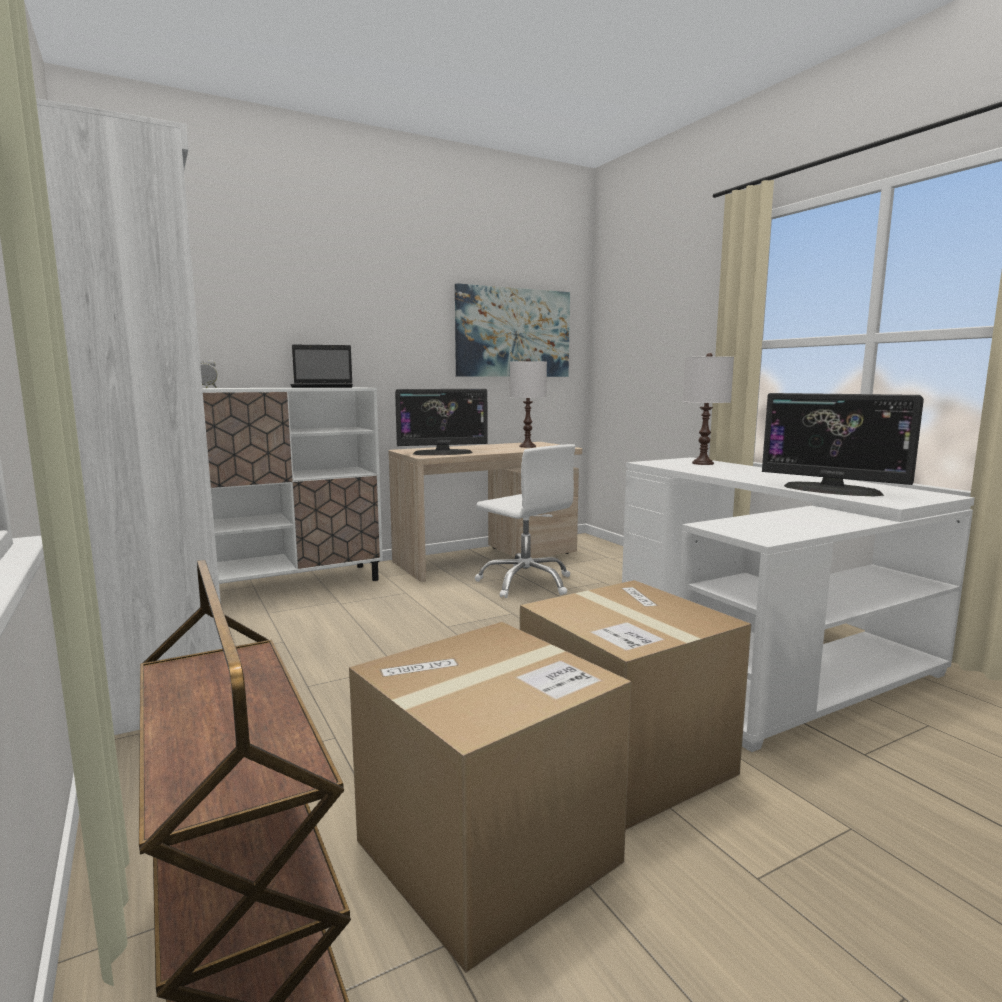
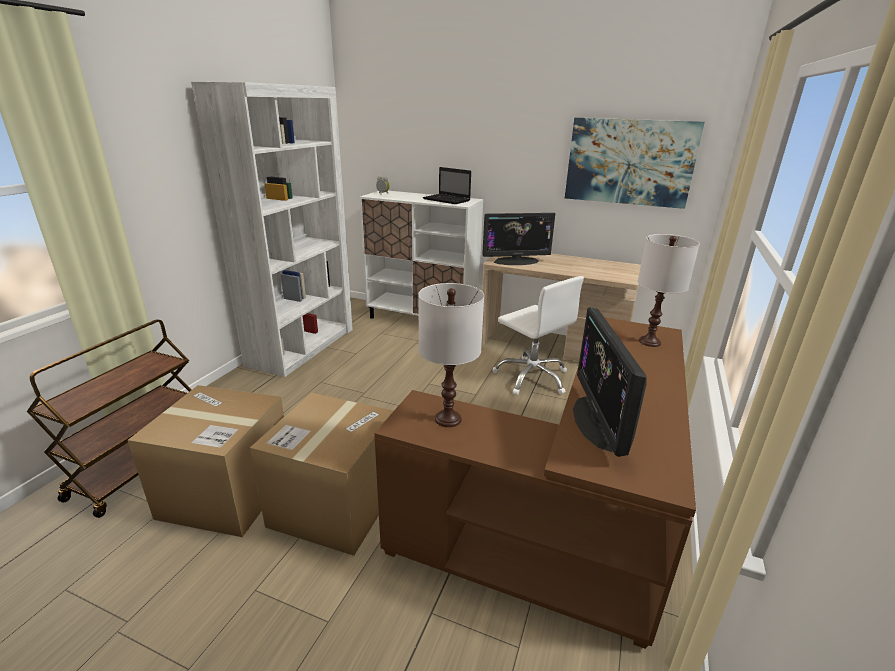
camera: 50 degrees right, 15 degrees up
monitor [395,389,488,455] -> monitor turned 45 degrees counterclockwise [482,213,555,265]
white office chair [475,444,575,598] -> white office chair turned 45 degrees counterclockwise [493,276,584,395]
white table lamp [510,358,547,448] -> white table lamp moved to [418,283,484,427]
white desk [622,457,975,752] -> brown desk [374,317,696,649]

